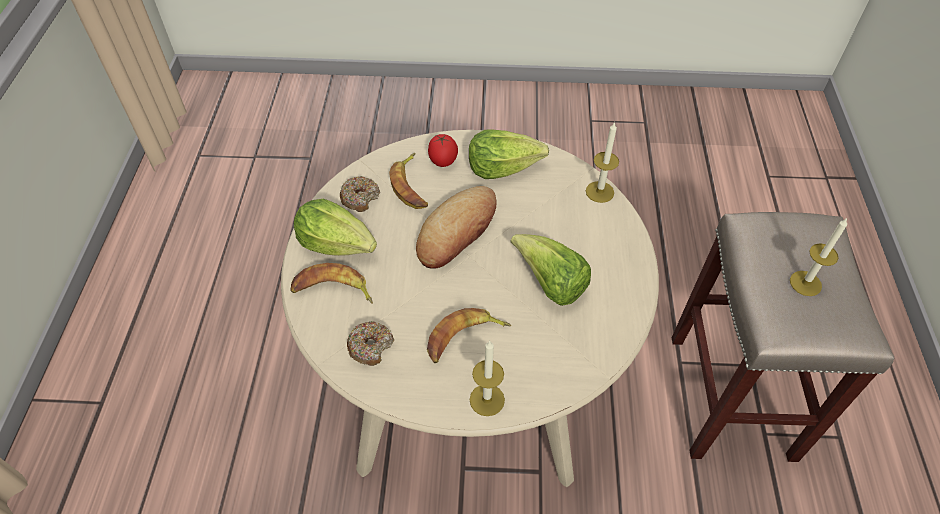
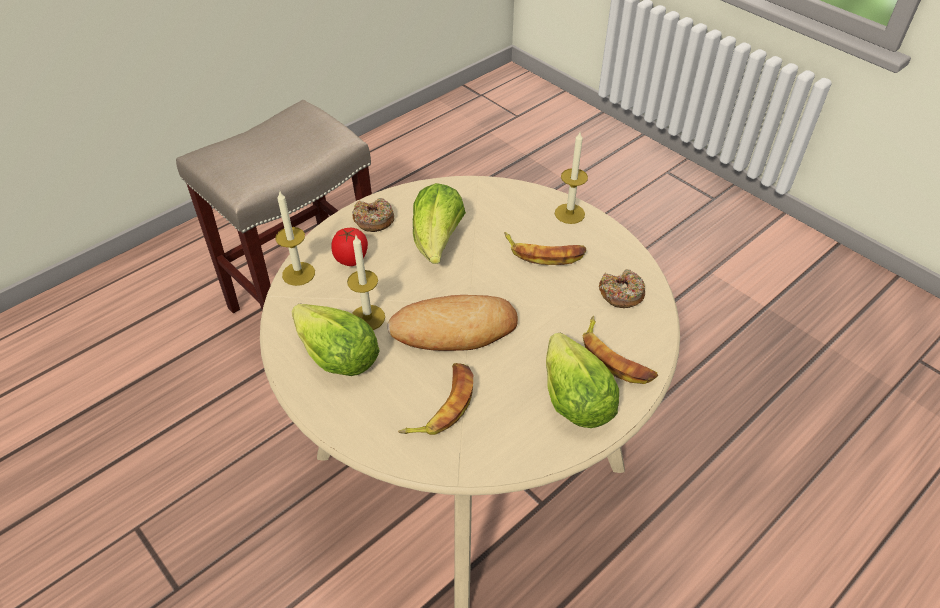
camera: 135 degrees left, 5 degrees down
donut [340,176,380,212] -> donut moved to [352,198,394,232]
tomato [428,134,458,167] -> tomato moved to [331,228,368,266]
candle [790,218,847,296] -> candle moved to [347,236,385,330]

